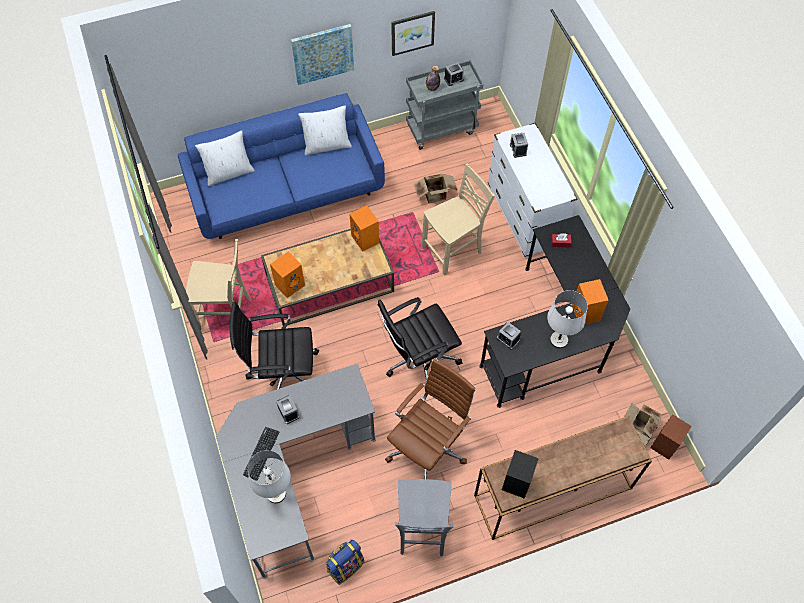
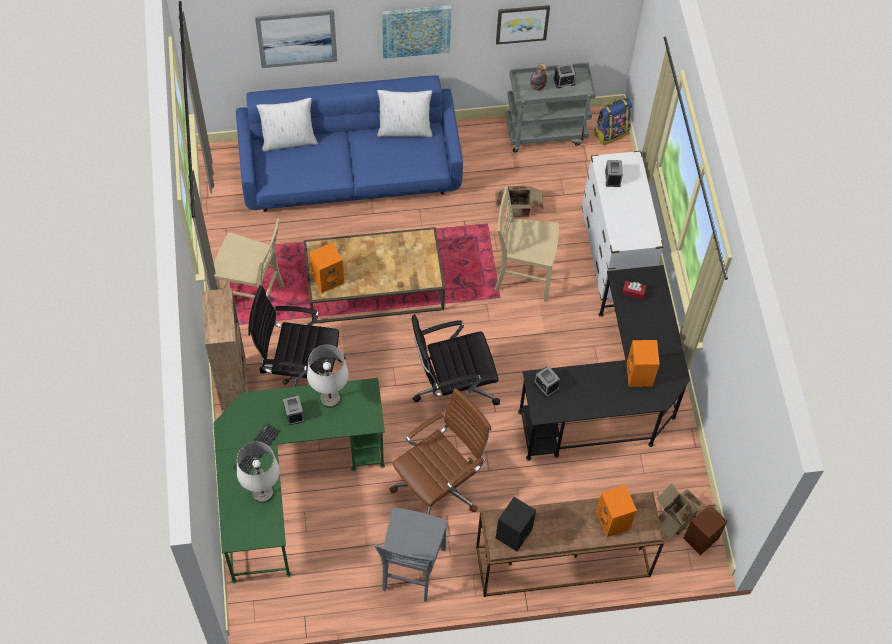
camera: 10 degrees right, 0 degrees up
grey desk [216,364,376,579] -> green desk [214,378,385,584]
backpack [325,539,364,585] -> backpack moved to [594,98,632,145]
orange speaker [349,205,379,252] -> orange speaker moved to [596,485,637,537]
beige chair [422,163,495,276] -> beige chair turned 150 degrees counterclockwise [495,187,559,302]
white table lamp [547,290,588,348] -> white table lamp moved to [307,345,349,408]
none -> brown bookcase [202,288,249,413]
none -> picture [255,10,337,68]

